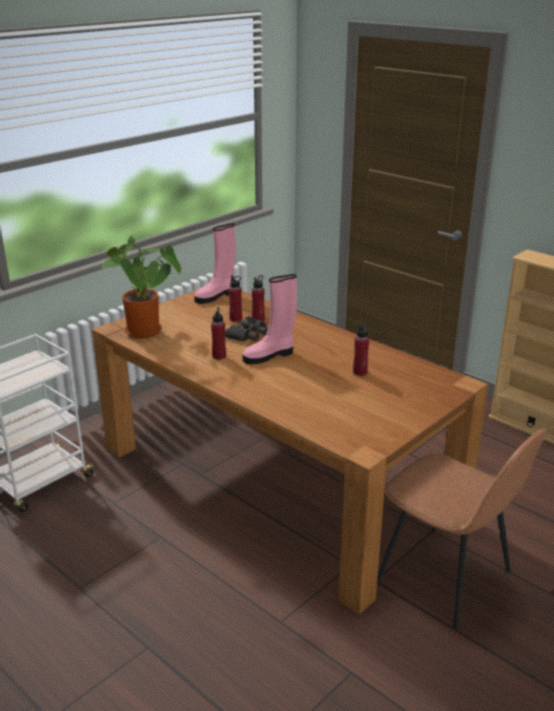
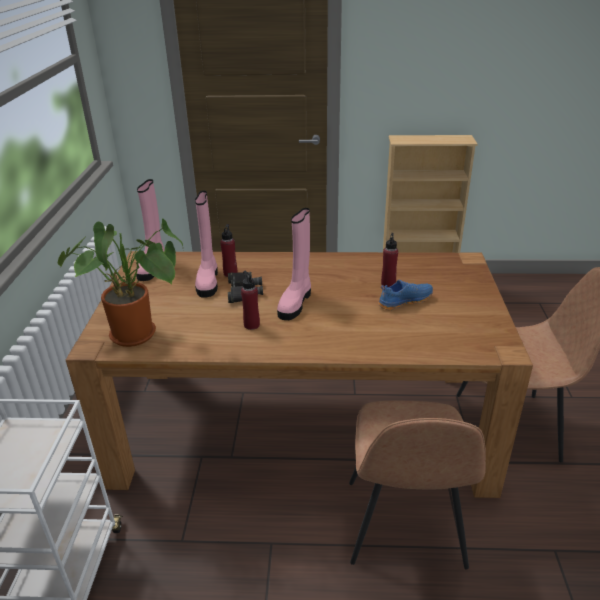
camera: 40 degrees left, 5 degrees up
red bottle [229,275,242,322] -> pink boot [195,191,218,298]
none -> brown chair [349,401,486,570]
none -> blue shoe [378,280,433,310]

